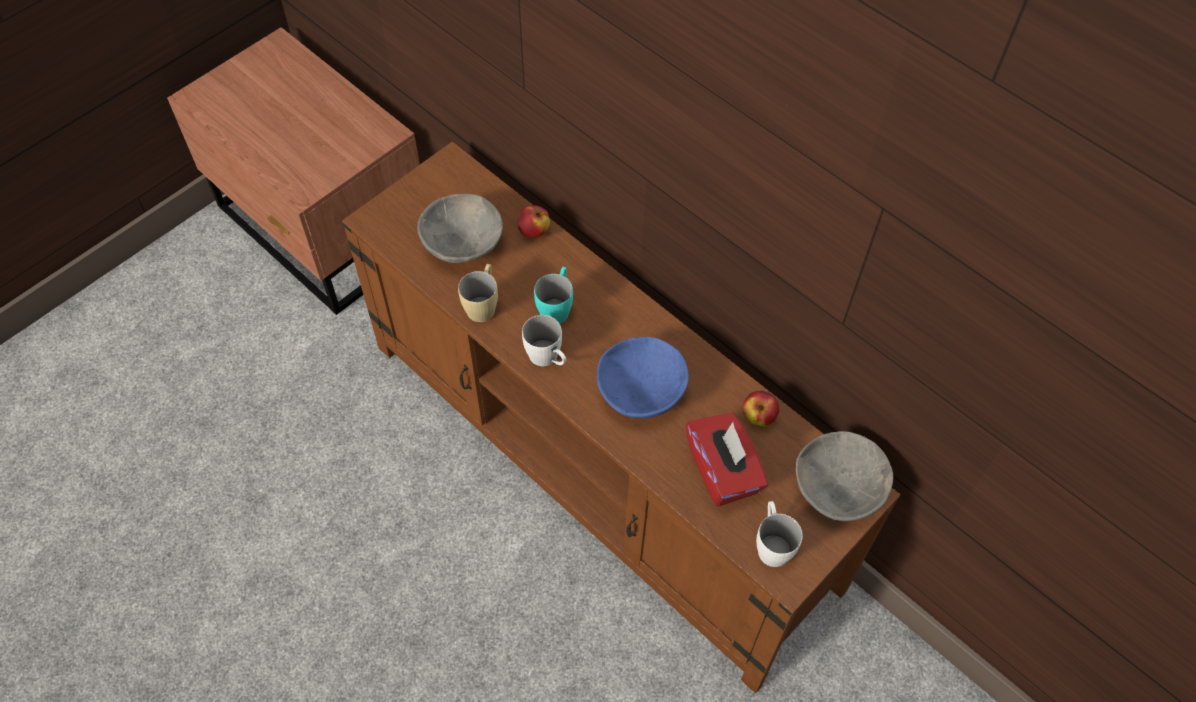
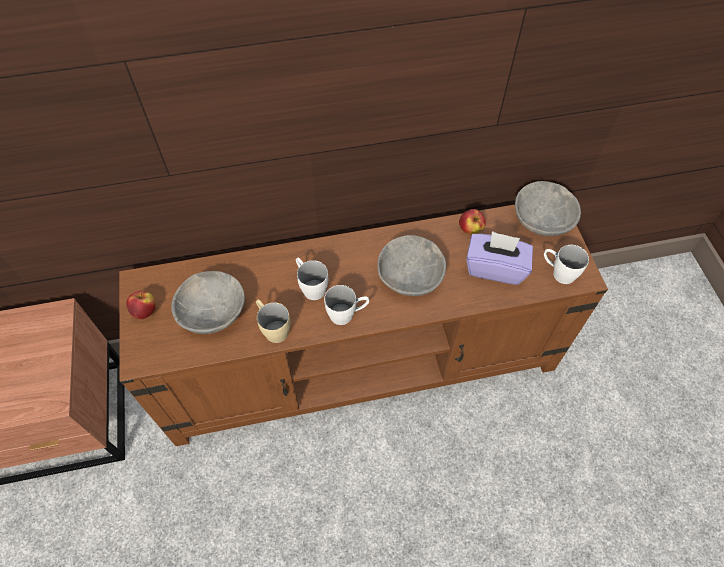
camera: 55 degrees left, 0 degrees up
apple [518,205,550,238] -> apple moved to [126,291,156,319]
turquoise mug [534,267,573,324] -> white mug [296,258,328,300]
blue bowl [597,337,689,418] -> grey bowl [377,235,446,296]
red tissue box [686,413,768,506] -> purple tissue box [466,231,533,285]

